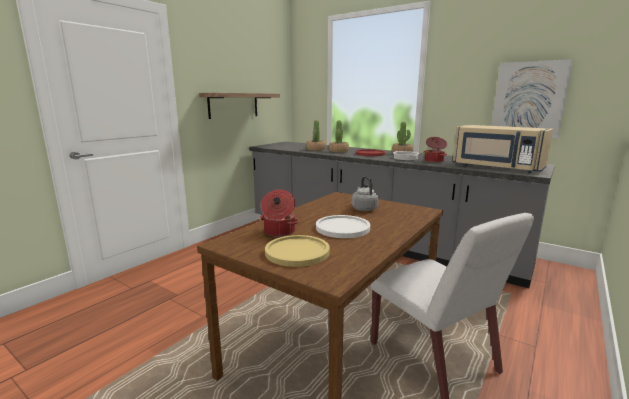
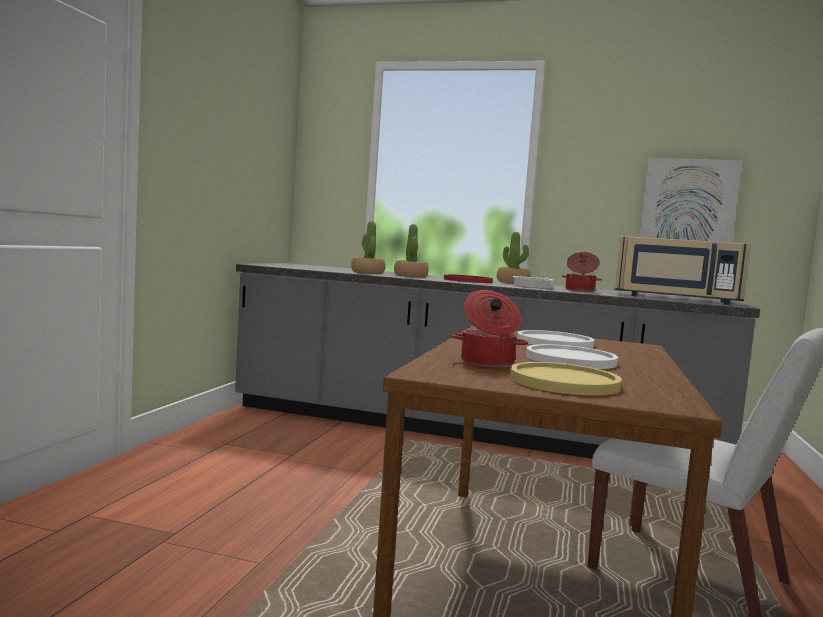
camera: 20 degrees left, 10 degrees down
shelf [199,93,280,119] -> none
grey kettle [352,176,379,211] -> white plate [517,330,594,348]

